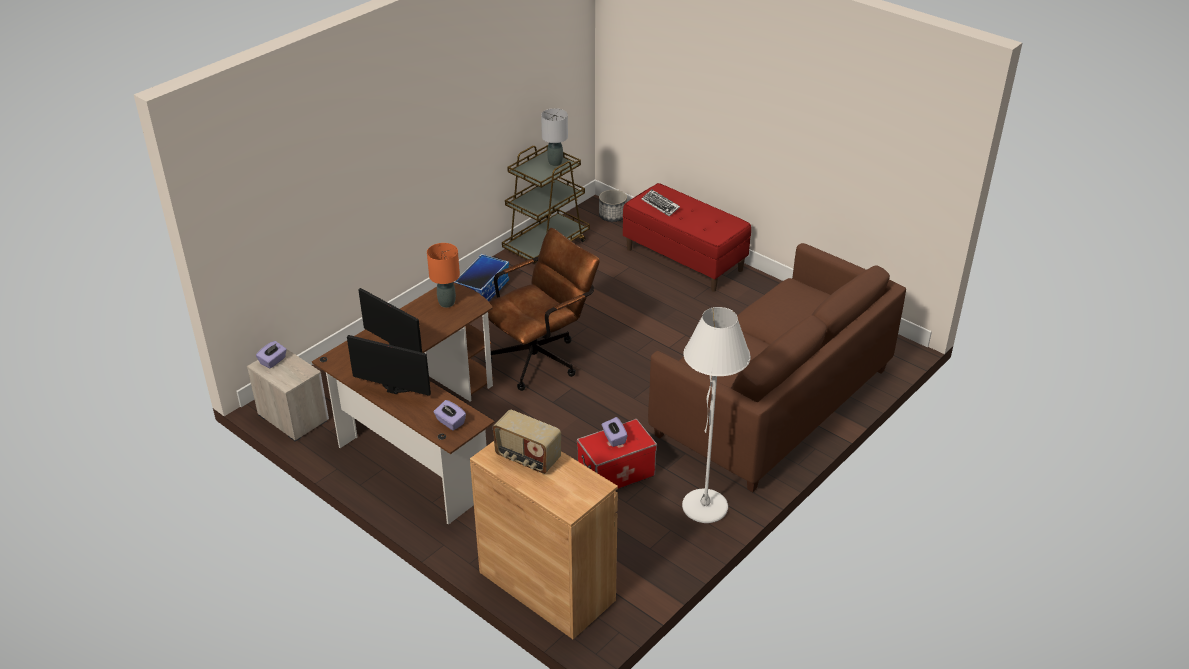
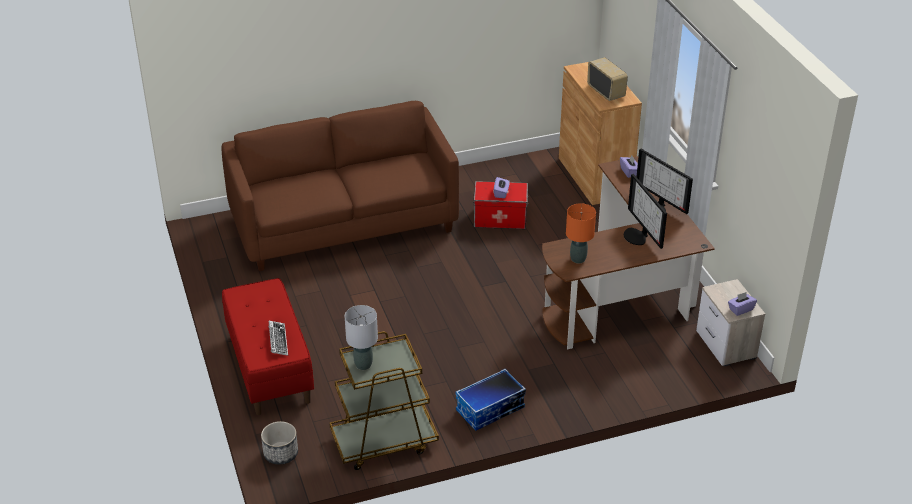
camera: 150 degrees left, 0 degrees up
brown office chair [485,228,600,391] -> none
white floor lamp [682,307,751,523] -> none

